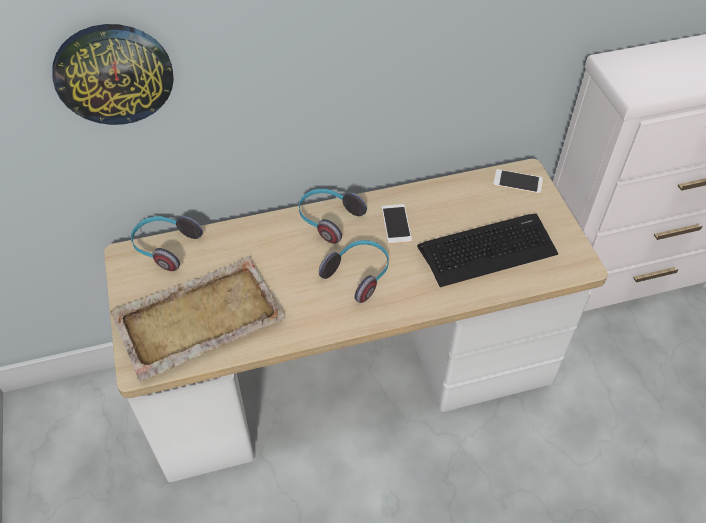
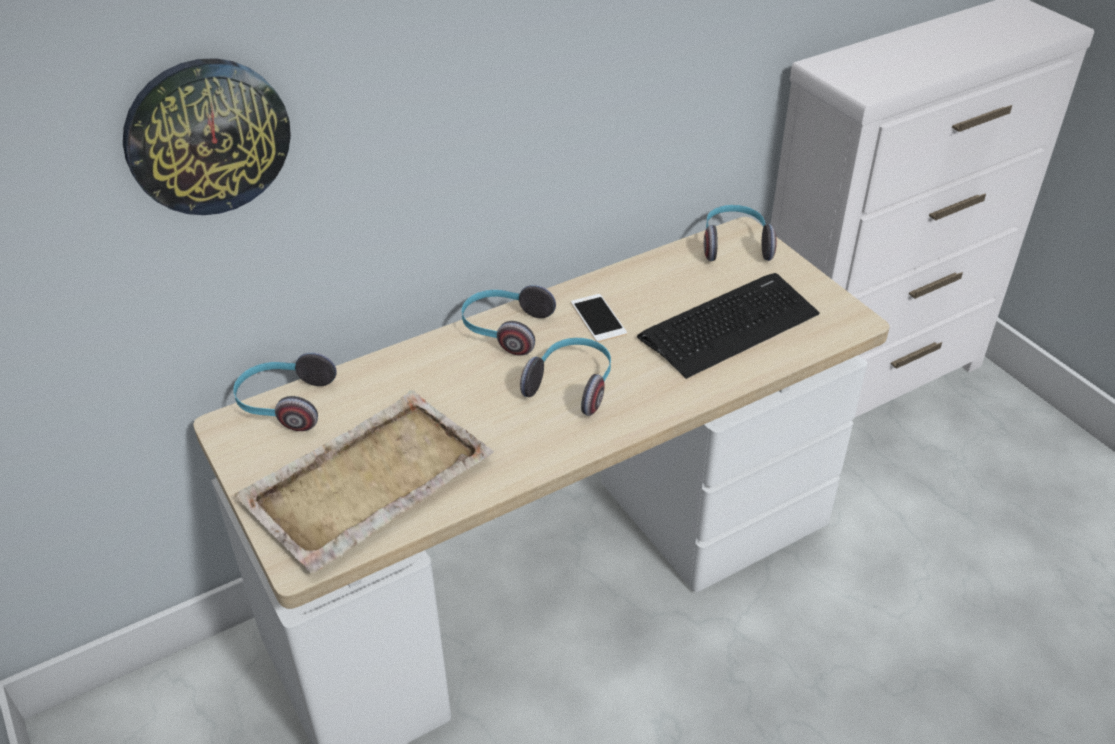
camera: 15 degrees left, 10 degrees down
phone [493,169,543,194] -> headphones [704,205,777,261]

